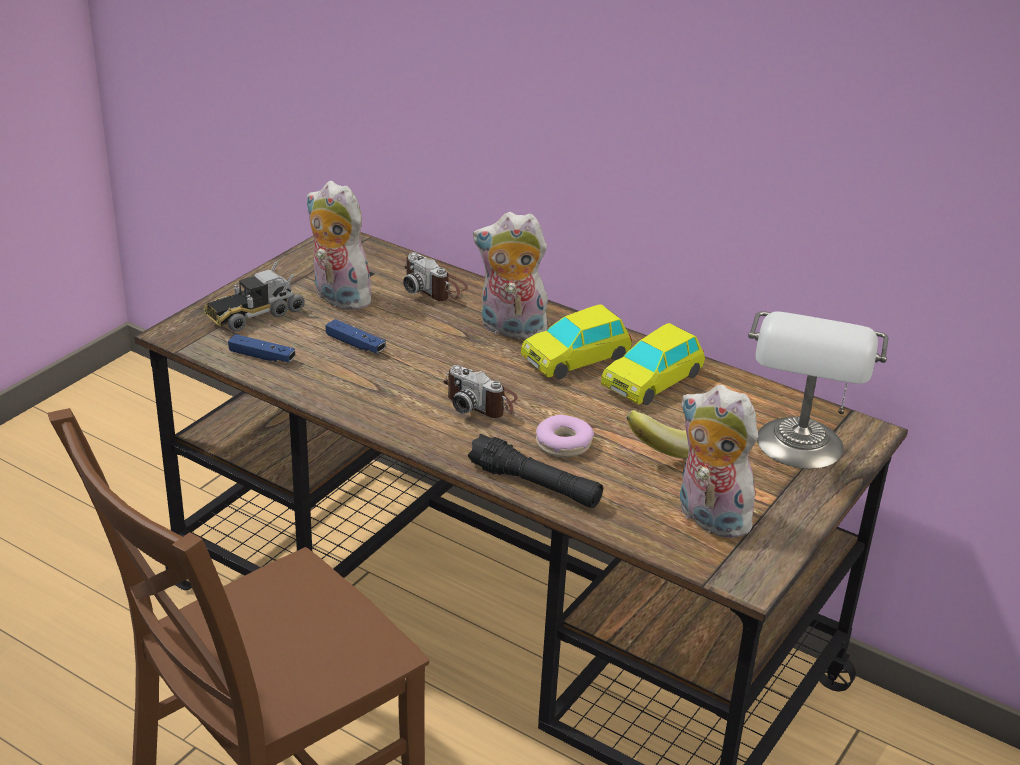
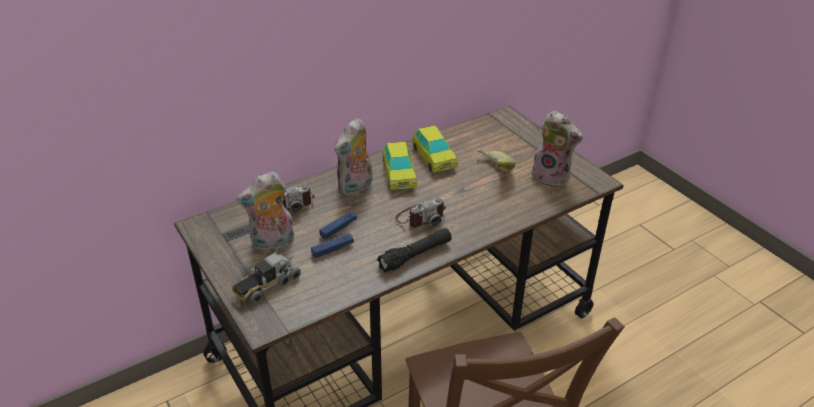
camera: 65 degrees left, 5 degrees up
toy truck [204,261,305,332] -> toy truck turned 60 degrees clockwise [232,246,301,303]
blue game controller [228,334,295,363] -> blue game controller moved to [319,211,357,239]
black flashlight [468,434,603,508] -> black flashlight moved to [377,228,452,273]
donut [536,415,594,457] -> none
plush toy [680,385,760,538] -> plush toy turned 120 degrees counterclockwise [531,110,583,188]
white table lamp [748,311,888,469] -> none

